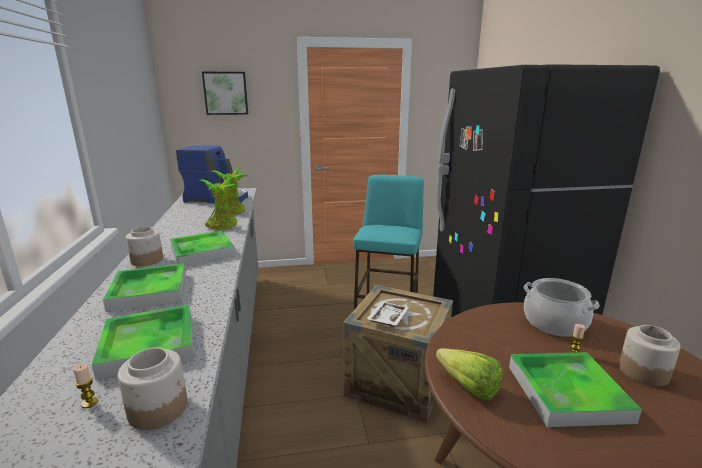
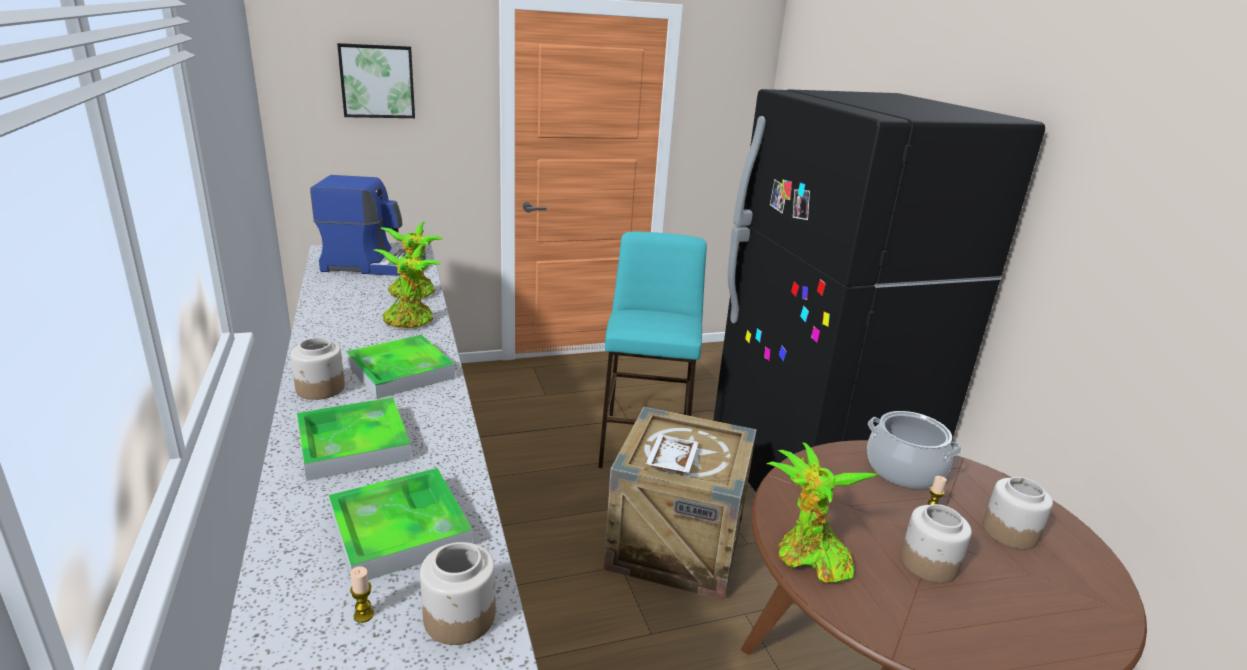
camera: 10 degrees left, 5 degrees up
lettuce [436,348,503,400] -> potted plant [766,443,880,583]
tray [509,352,642,427] -> jar [901,504,972,583]

